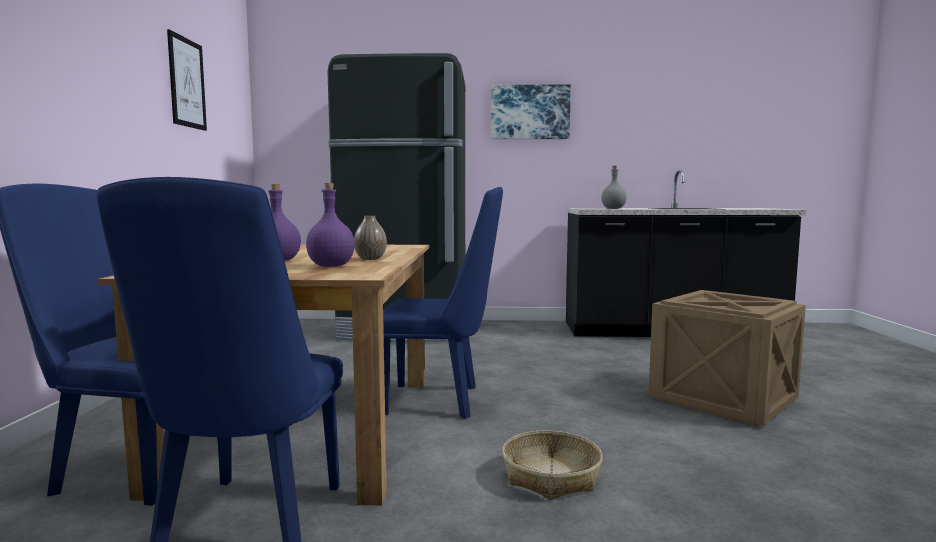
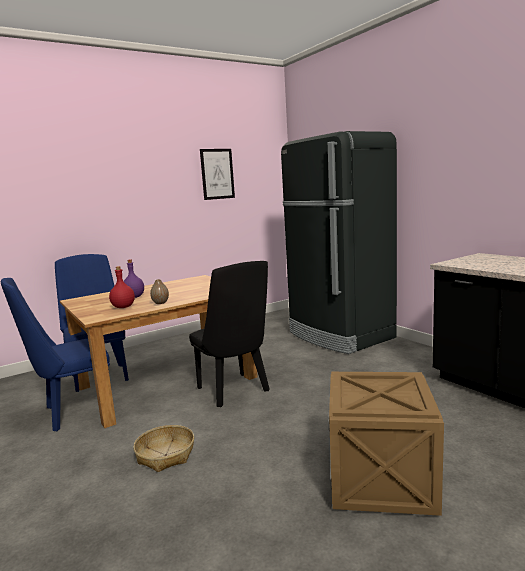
camera: 55 degrees right, 5 degrees up
purple bottle [306,183,355,267] -> red bottle [109,266,135,308]
blue chair [383,187,503,419] -> black chair [189,261,269,407]
picture [491,84,571,139] -> none
grey bottle [601,166,627,209] -> none

